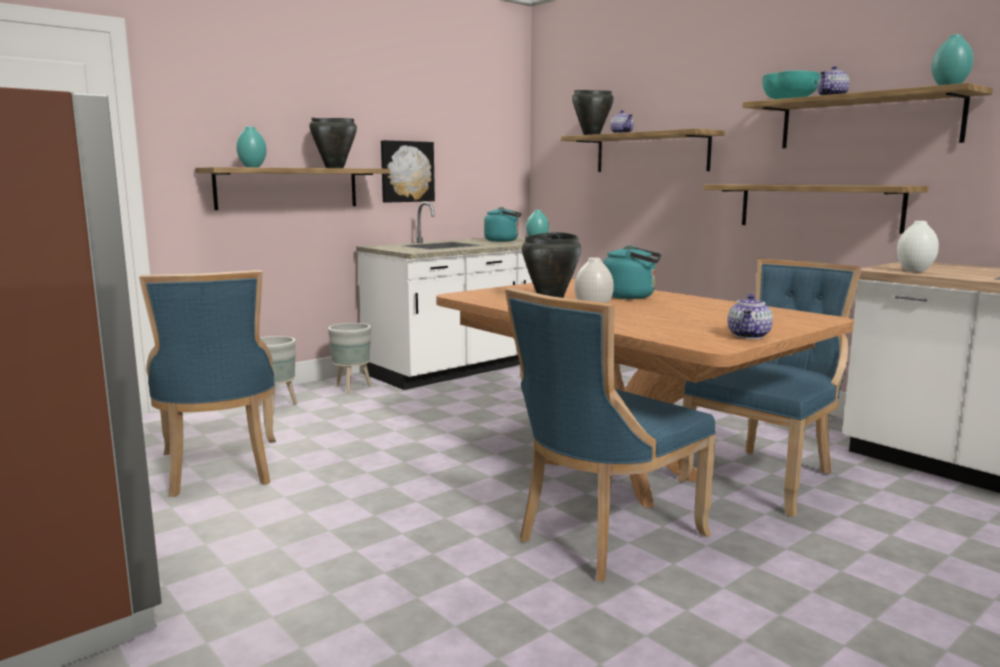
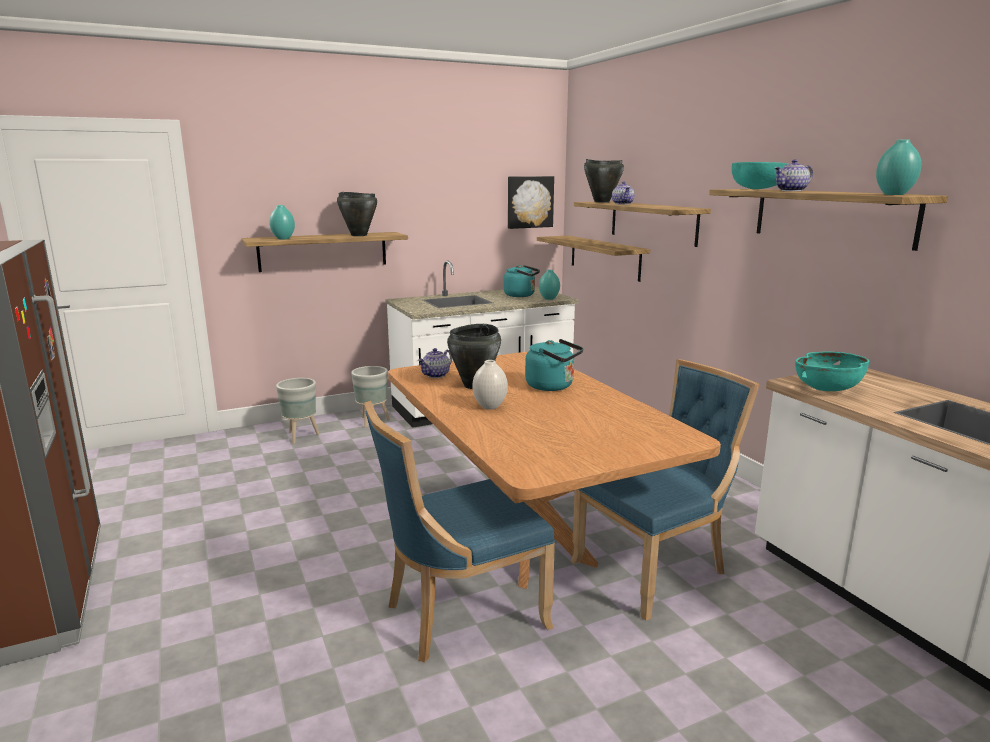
camera: 15 degrees right, 5 degrees up
blue chair [139,270,276,497] -> none
picture [381,140,435,203] -> picture moved to [508,176,554,229]
shelf [703,184,929,234] -> shelf moved to [537,236,650,282]
teapot [727,294,773,339] -> teapot moved to [418,348,452,378]
white vase [897,221,939,272] -> turquoise bowl [795,351,869,391]

